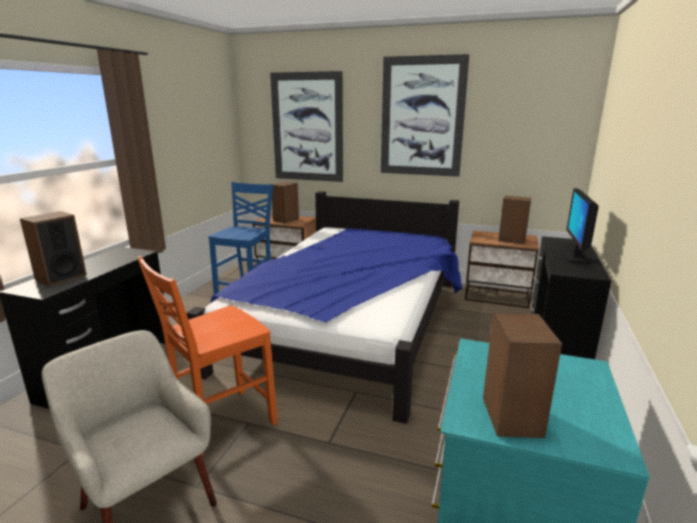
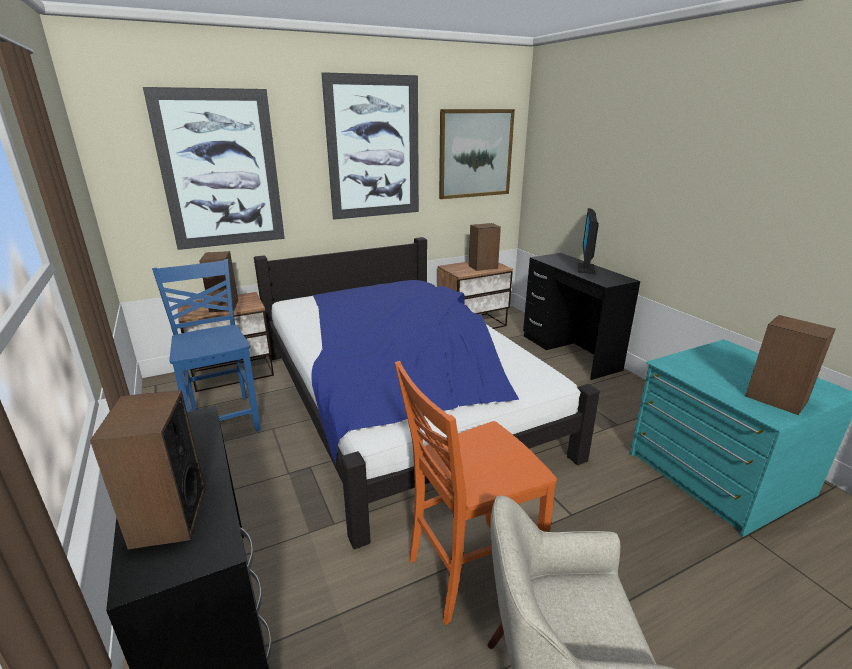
camera: 45 degrees left, 5 degrees up
orange chair [137,256,278,457] -> orange chair turned 60 degrees clockwise [395,361,557,625]
monitor [563,188,599,264] -> monitor turned 45 degrees clockwise [578,208,599,274]
none -> picture [439,109,515,199]

